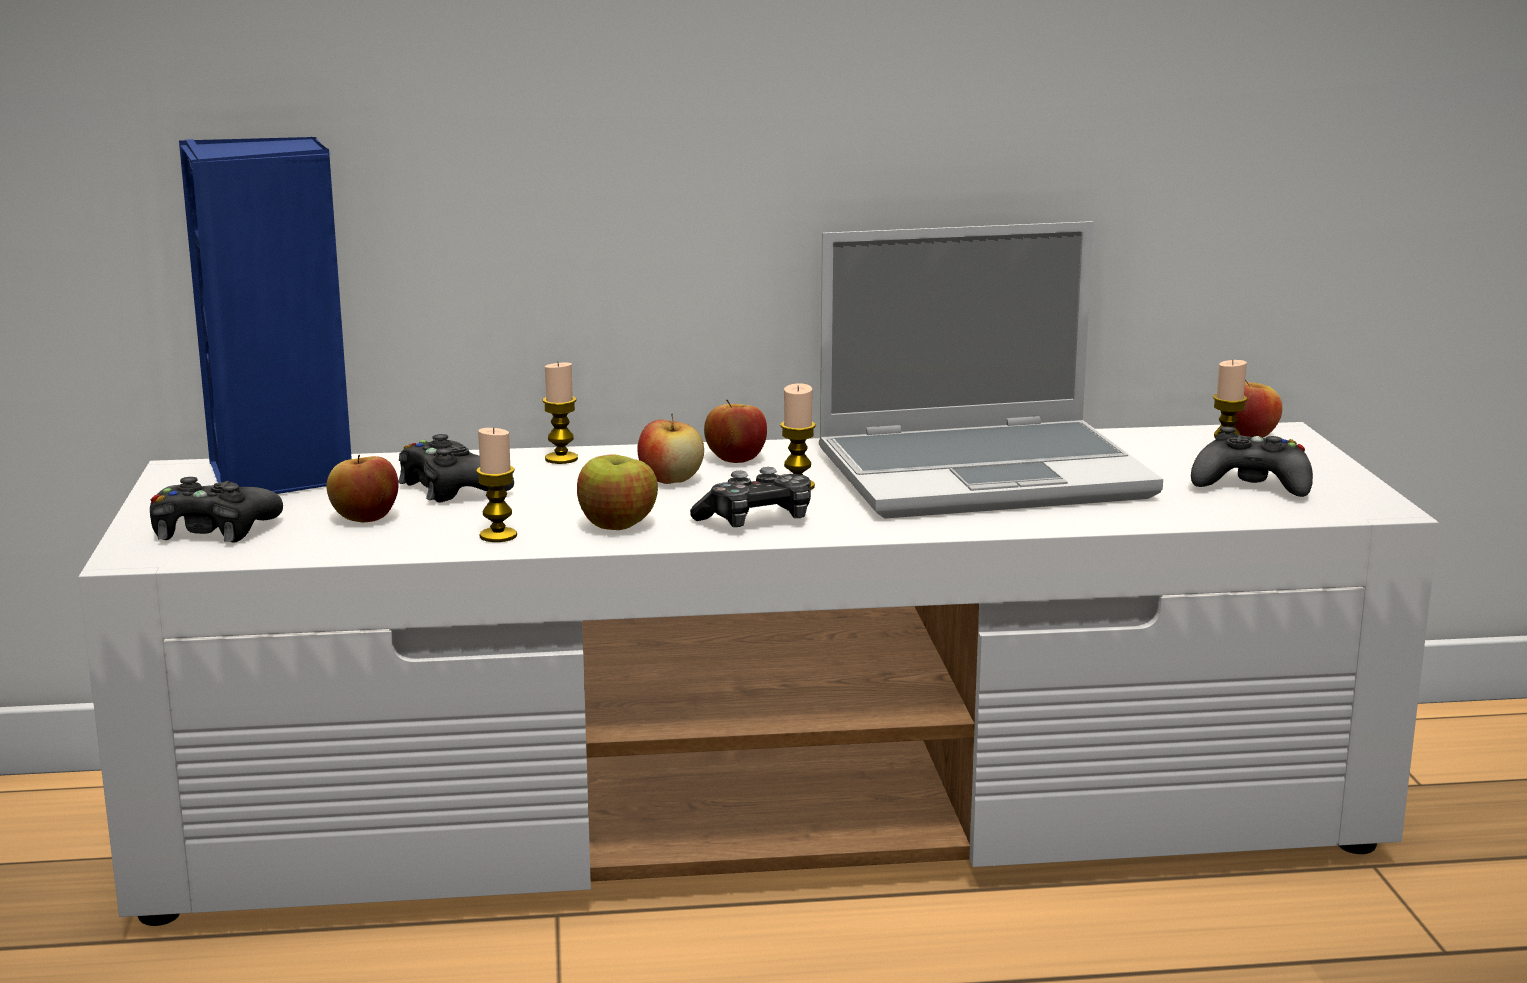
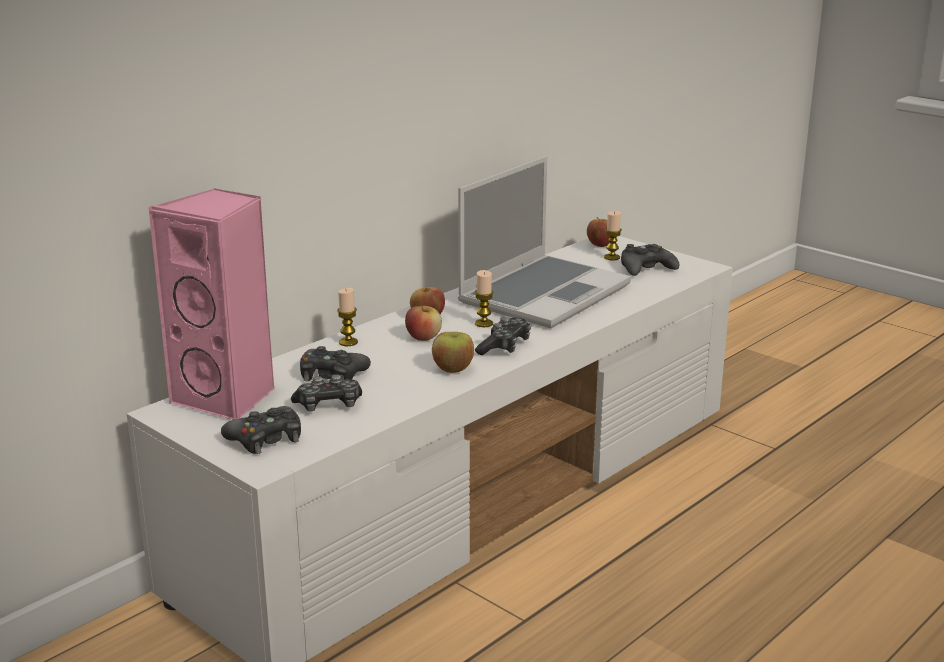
camera: 40 degrees left, 5 degrees up
blue speaker [179,137,352,494] -> pink speaker [148,188,275,420]
apple [327,455,399,523] -> game controller [291,374,362,412]
candle [476,428,517,542] -> none

